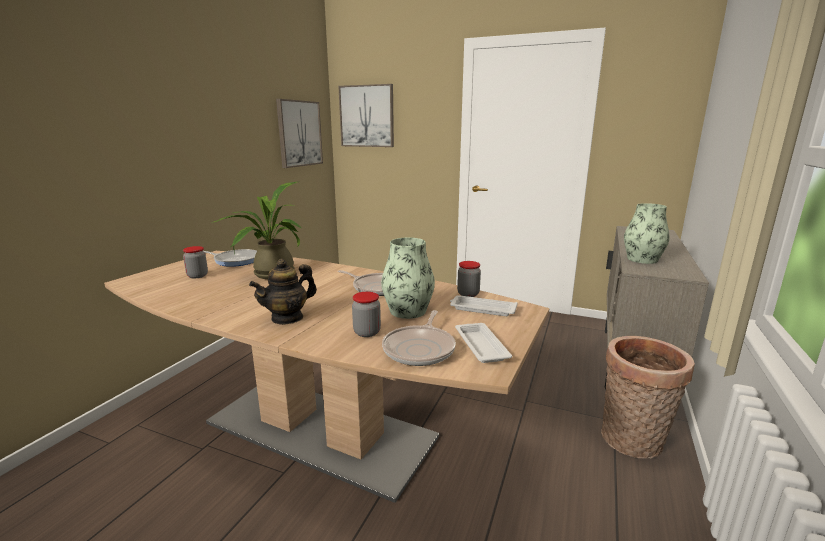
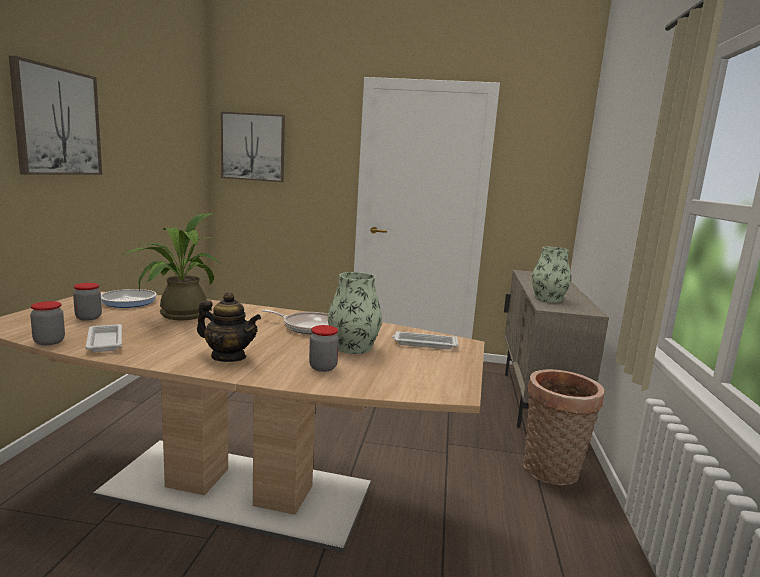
camera: 15 degrees left, 5 degrees down
teapot [249,259,317,325] -> teapot turned 105 degrees counterclockwise [197,292,261,362]
picture [276,99,323,168] -> picture moved to [9,56,102,175]
frying pan [382,310,456,366] -> none
white tray [455,323,512,363] -> white tray moved to [86,324,122,352]
jar [457,261,481,297] -> jar moved to [30,301,65,345]

